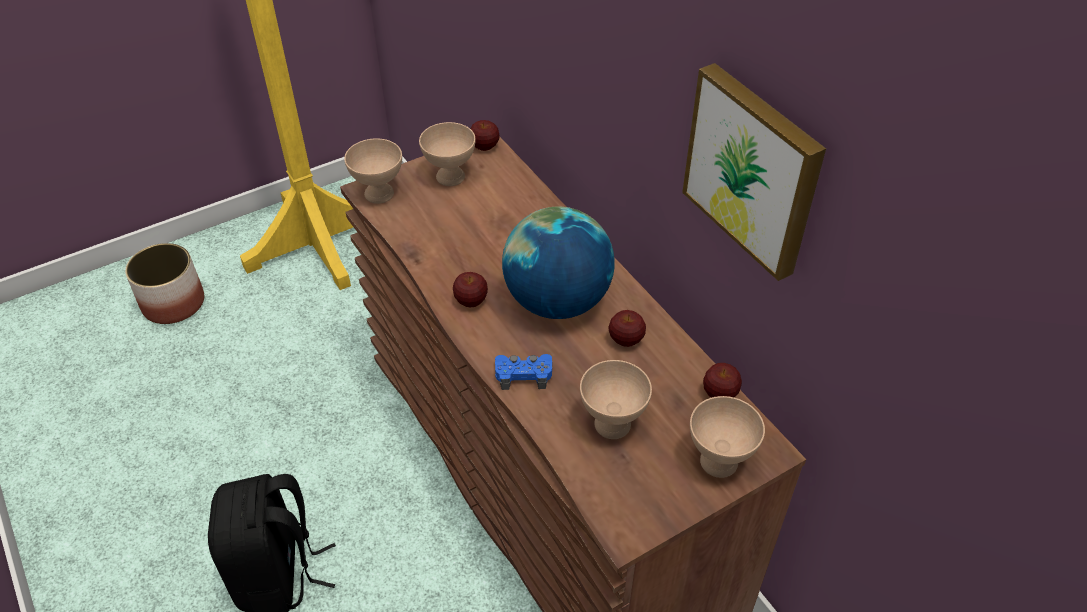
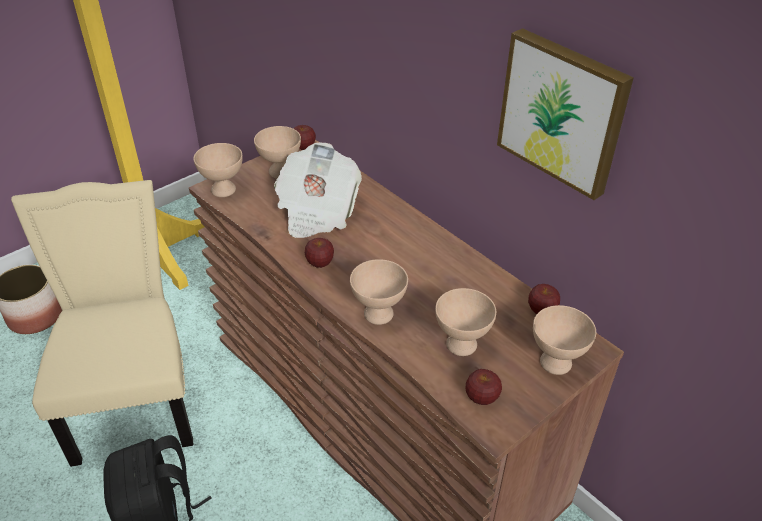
camera: 10 degrees left, 5 degrees down
blue game controller [495,354,552,390] -> beige bowl [350,259,408,325]
globe [502,207,615,319] -> none
apple [608,310,646,347] -> apple moved to [465,369,502,405]
none -> beige chair [11,180,193,467]
none -> newspaper [274,142,362,238]

